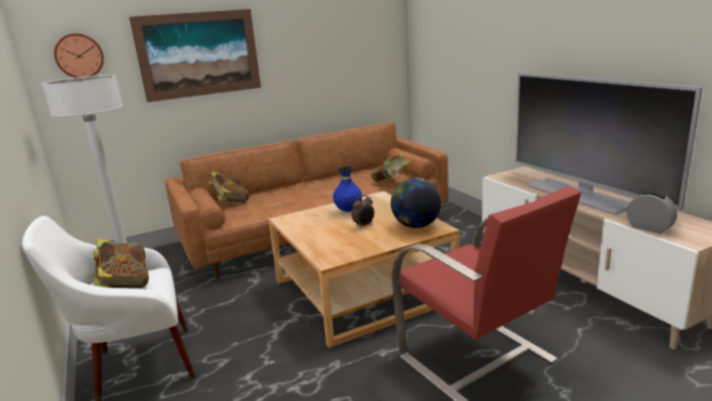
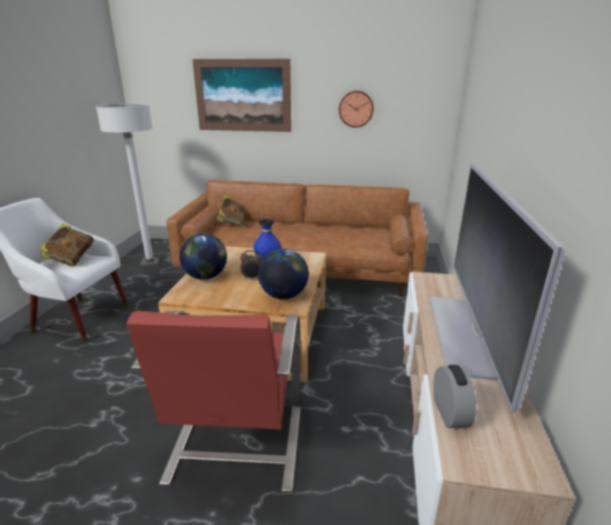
camera: 35 degrees right, 5 degrees up
wall clock [54,33,104,78] -> wall clock moved to [339,91,374,128]
book [371,153,410,182] -> none
none -> globe [179,233,227,280]

